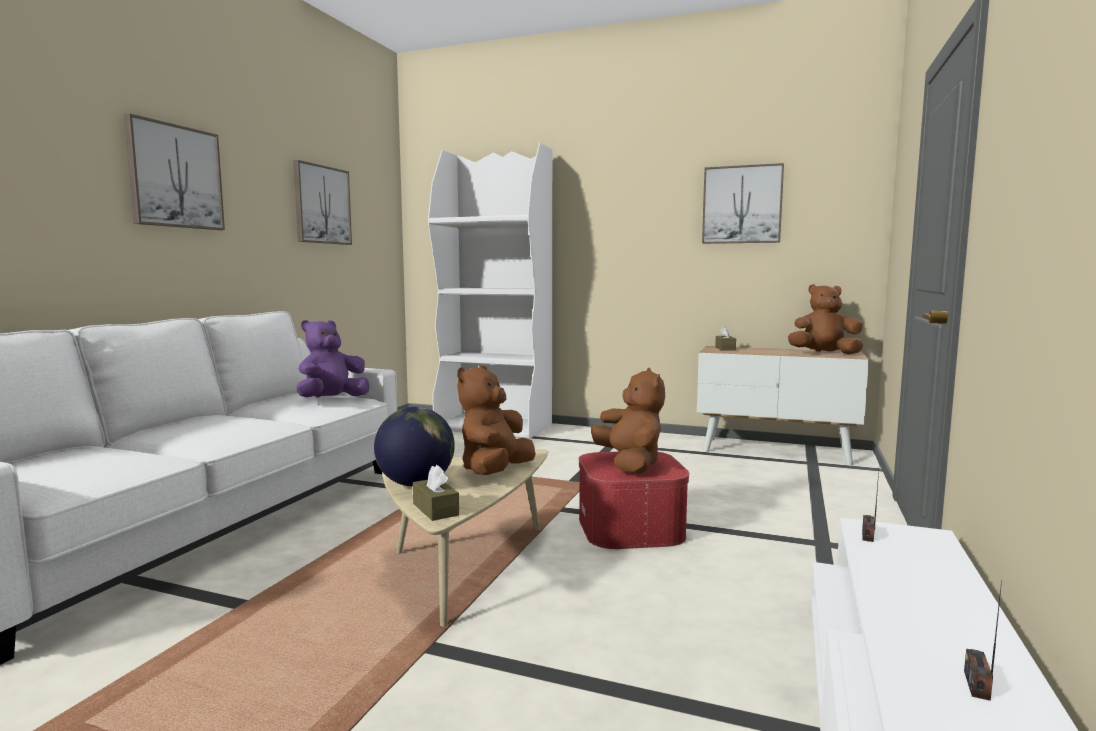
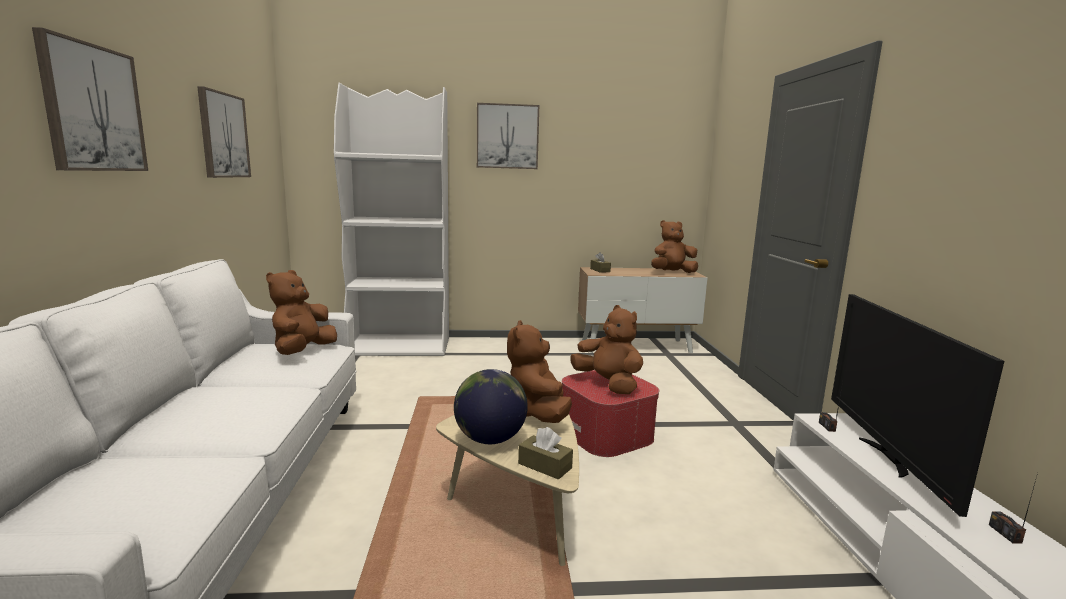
camera: 25 degrees left, 5 degrees up
purple plush toy [297,320,369,397] -> brown plush toy [266,270,337,355]
picture [702,163,784,244] -> picture moved to [477,103,539,169]
none -> television [831,294,1004,517]

